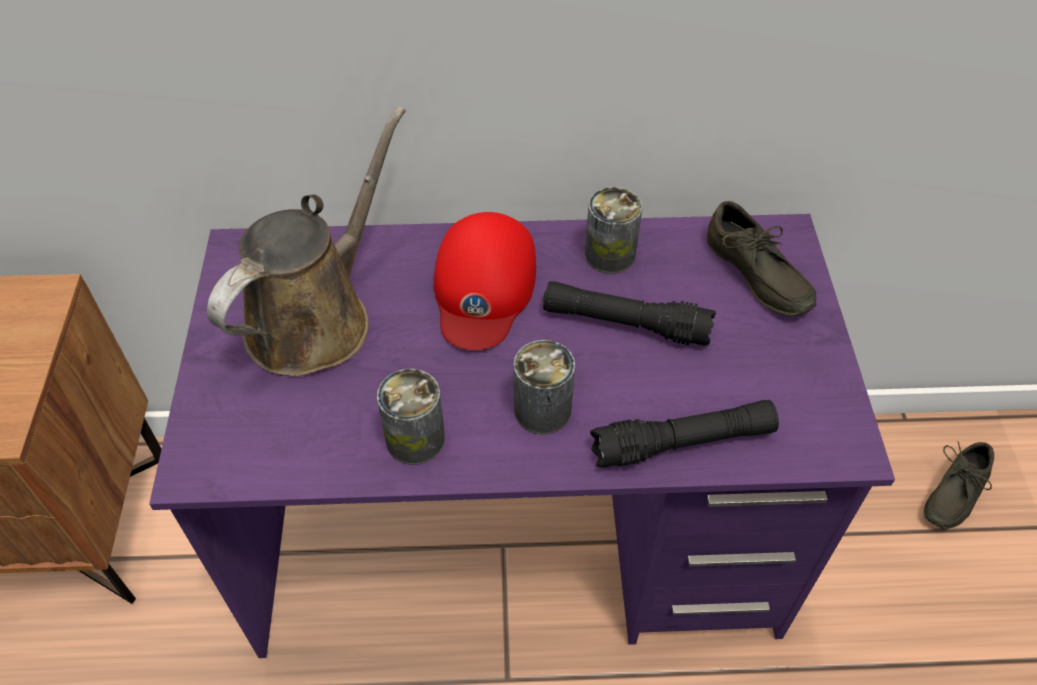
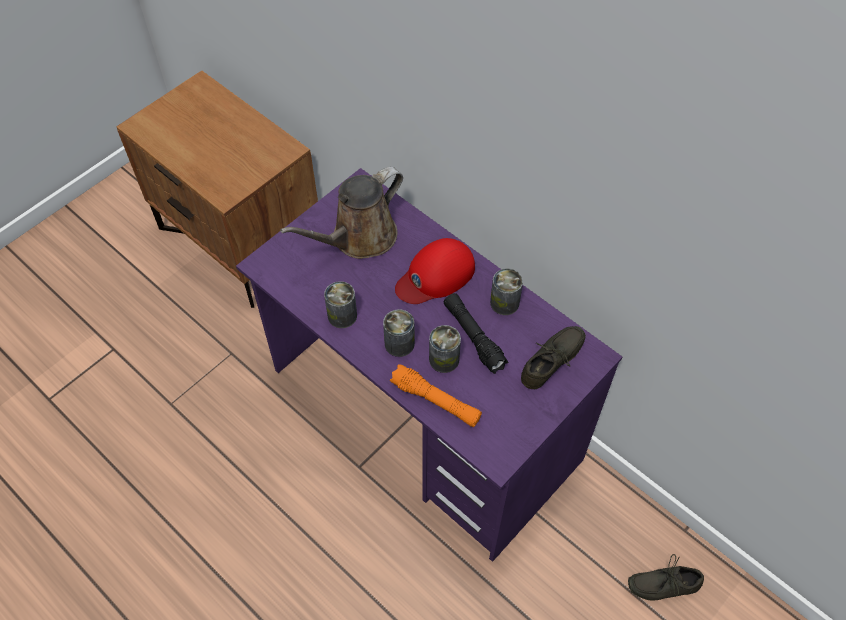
camera: 45 degrees right, 5 degrees up
brown watering can [207,107,406,377] -> brown watering can turned 150 degrees clockwise [280,167,403,259]
black flashlight [590,400,779,468] -> orange flashlight [390,364,482,427]
grey shoe [707,201,817,316] -> grey shoe turned 150 degrees counterclockwise [521,326,586,389]
none -> can [429,325,461,373]

